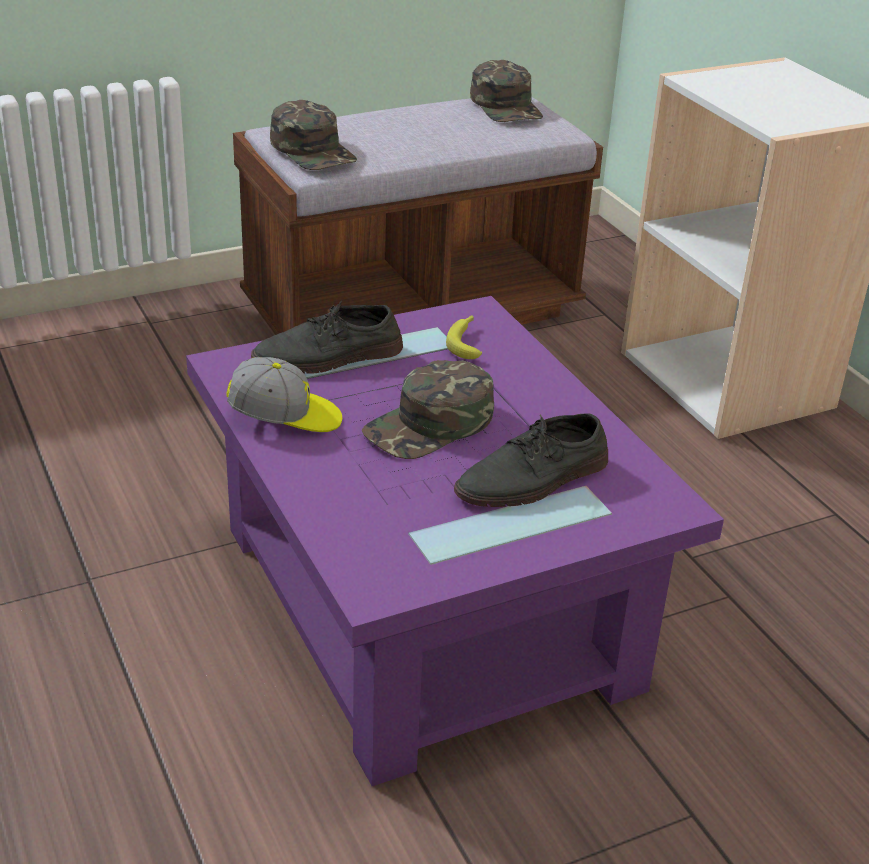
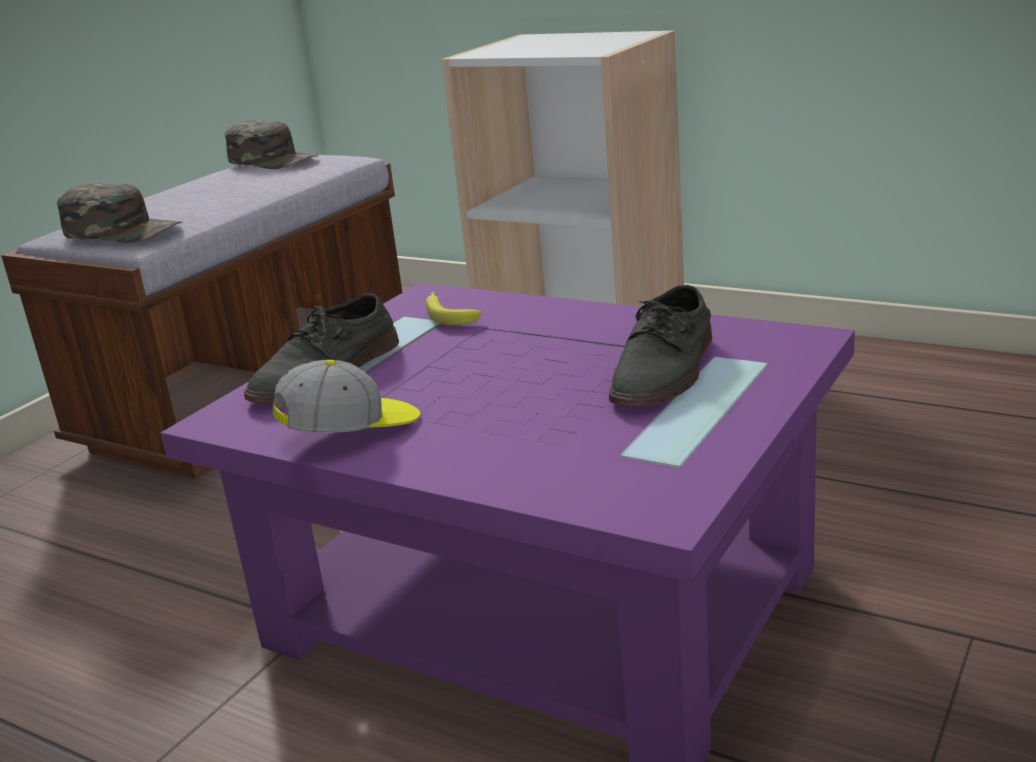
camera: 30 degrees left, 10 degrees down
green cap [362,360,494,459] -> none

